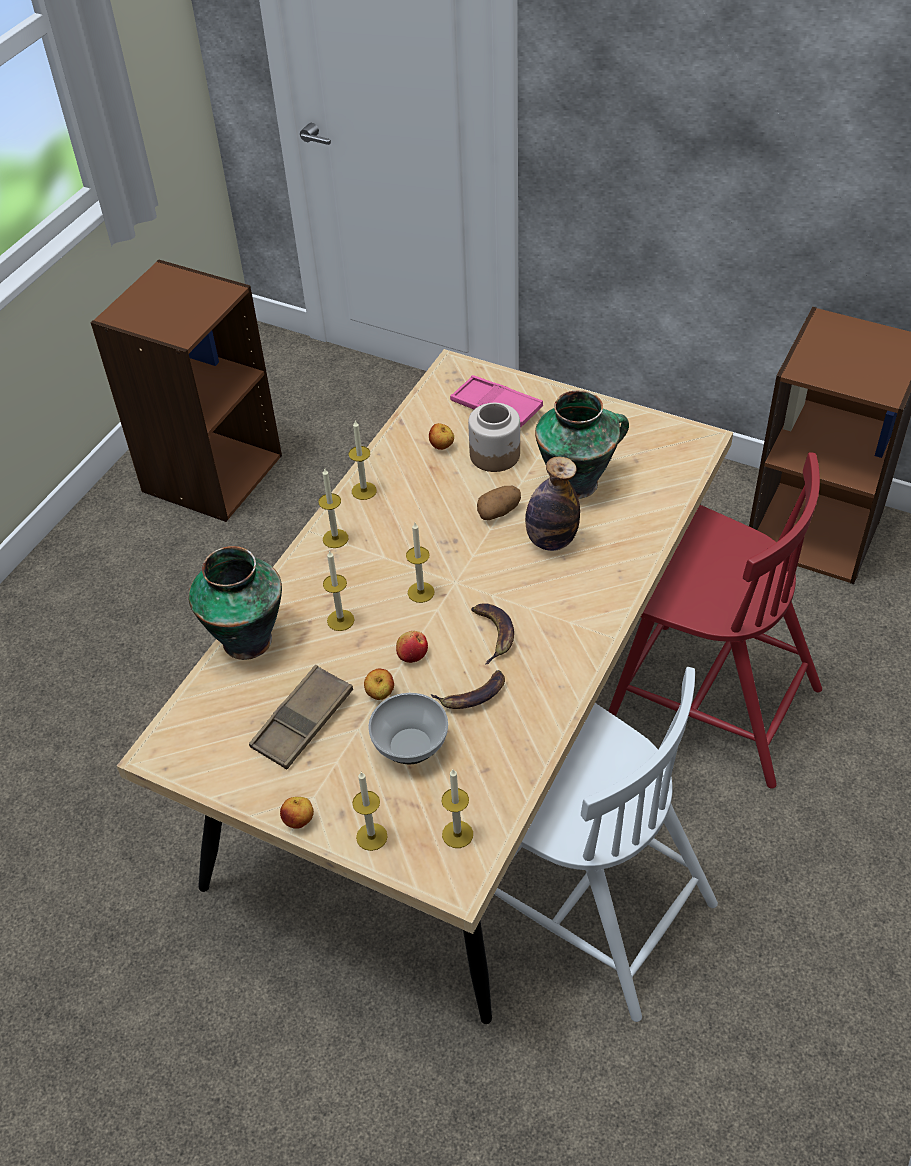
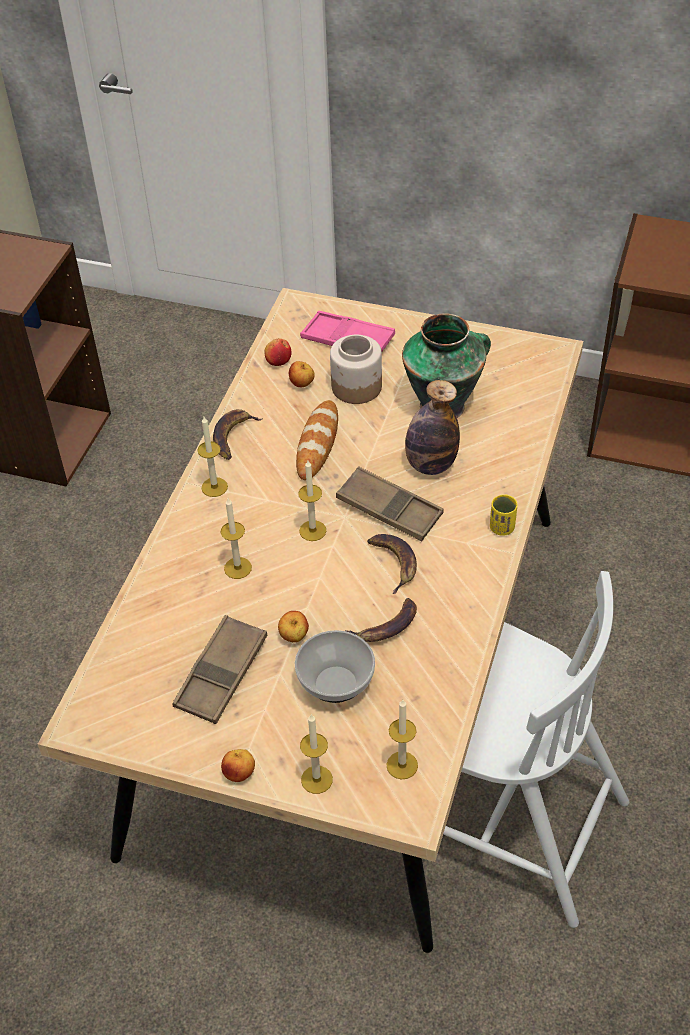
camera: 10 degrees left, 0 degrees up
vase [189,546,282,660] -> none
candle [349,421,377,500] -> banana [213,409,263,460]
apple [396,631,428,663] -> apple moved to [265,338,292,366]
potato [477,486,521,520] -> none
red chair [608,452,822,789] -> none
none -> bread [296,400,338,480]
none -> brown tray [336,466,444,542]
none -> yellow cup [490,495,517,536]

